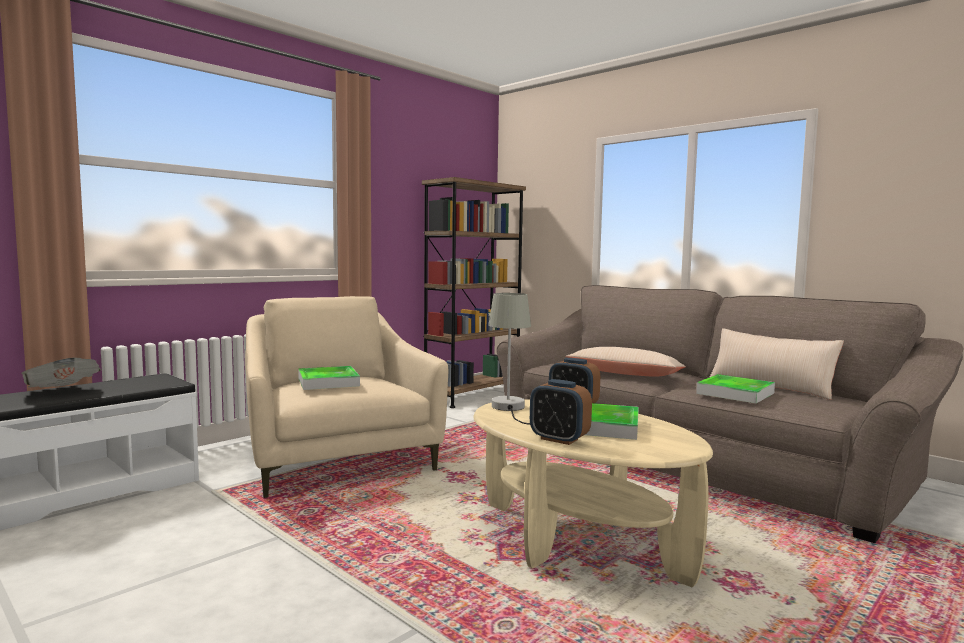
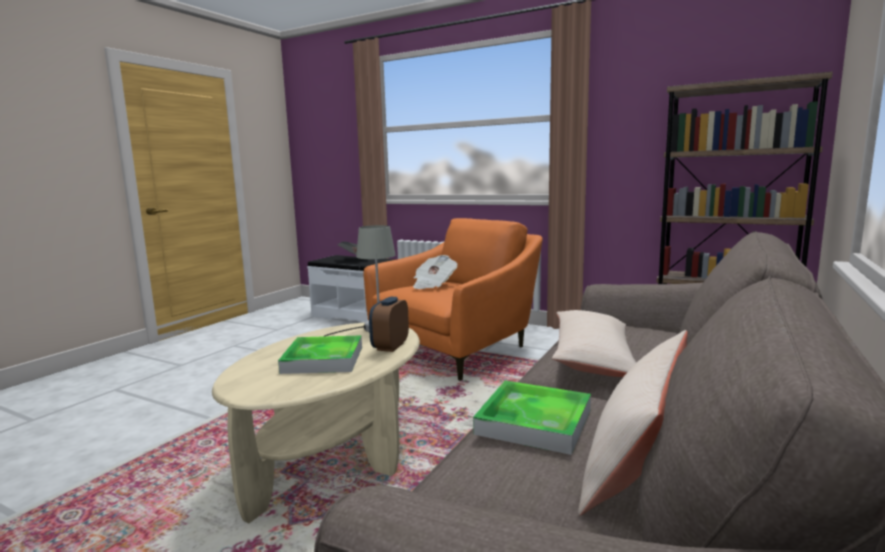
camera: 75 degrees right, 5 degrees up
beige armchair [245,296,448,498] -> orange armchair [364,218,543,381]
tray [298,366,360,390] -> newspaper [413,255,457,289]
alarm clock [530,379,592,445] -> none

